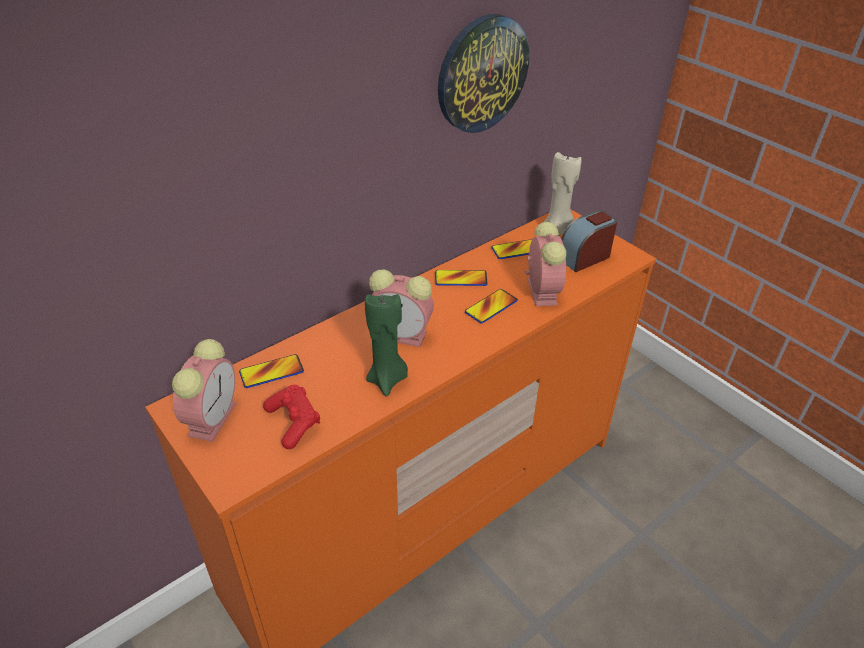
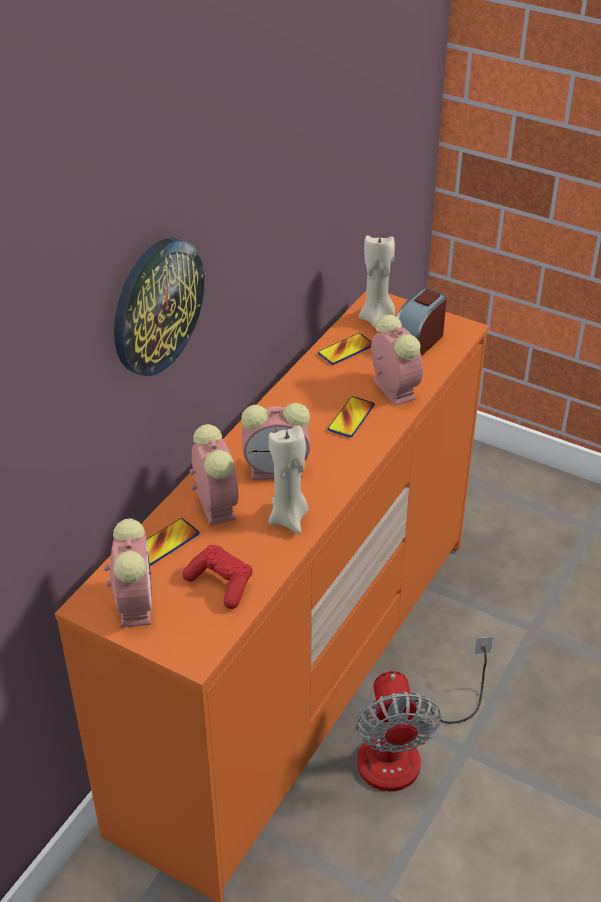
camera: 20 degrees left, 0 degrees up
green candle [365,293,408,397] -> beige candle [268,426,309,534]
phone [435,270,488,286] -> none
wall clock [438,14,529,133] -> wall clock moved to [114,238,204,376]
none -> alarm clock [190,424,238,526]
none -> fan [356,636,493,791]

